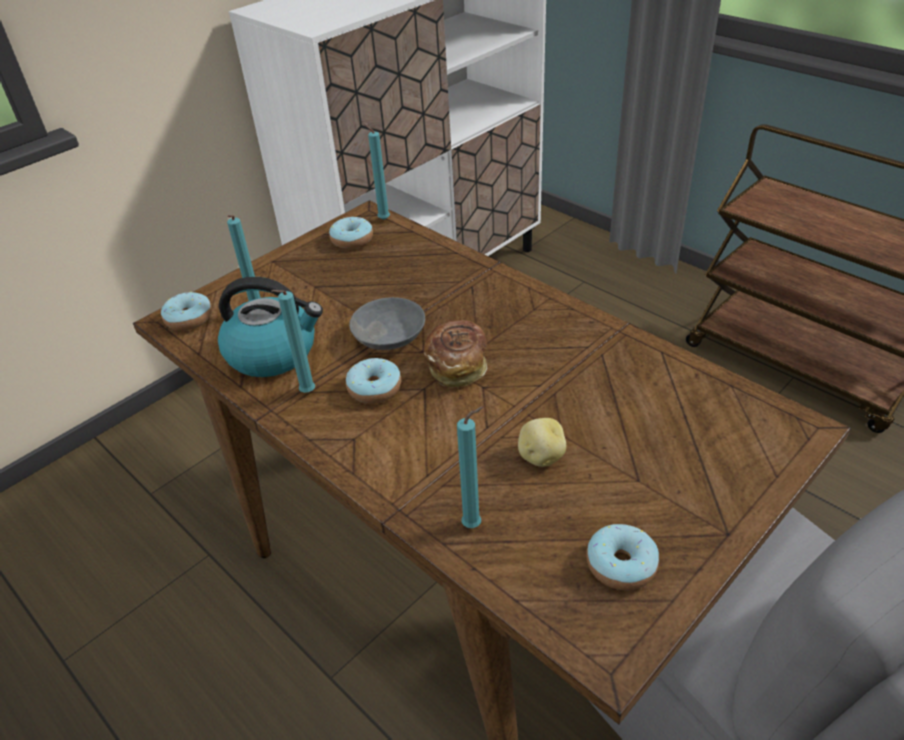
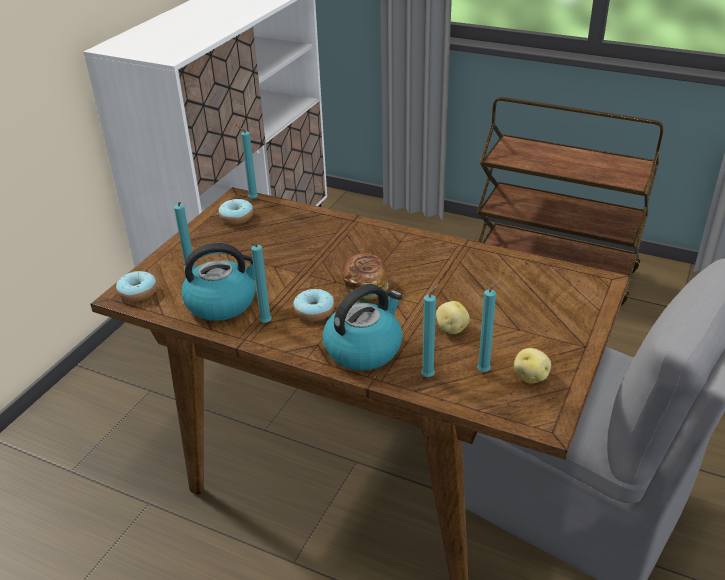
camera: 20 degrees left, 5 degrees down
grey bowl [349,297,425,350] -> none
donut [586,524,659,590] -> potato [514,348,551,384]
none -> kettle [323,284,403,370]
none -> turquoise candle [477,280,502,372]

